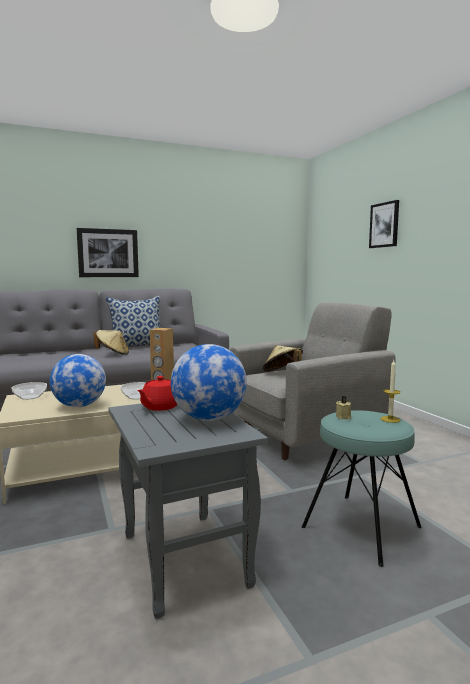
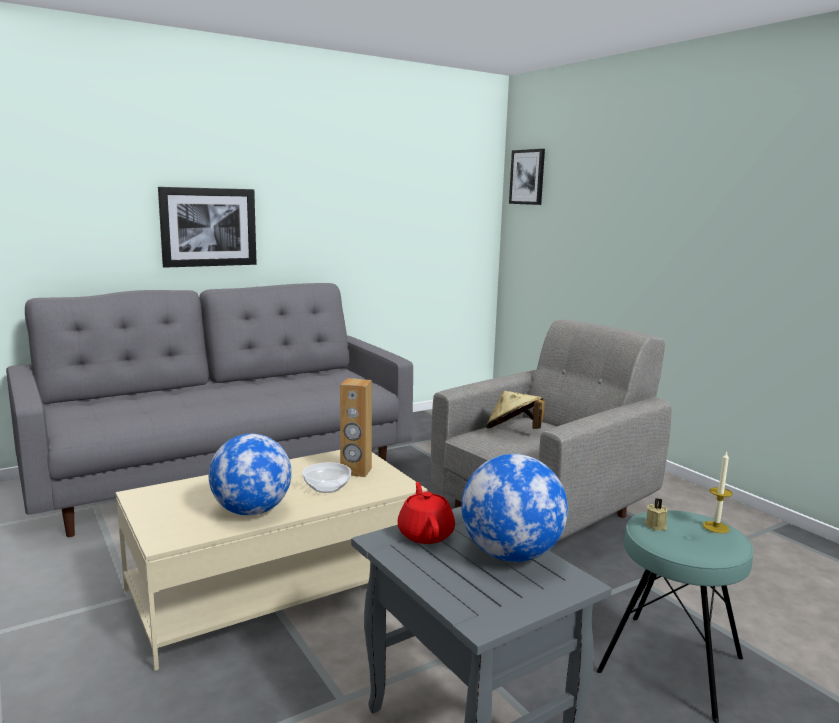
camera: 10 degrees left, 5 degrees up
bowl [12,382,47,400] -> none
beige hat [94,330,129,355] -> none
pillow [106,296,161,351] -> none
red teapot [137,376,177,411] -> red teapot turned 150 degrees clockwise [398,482,455,544]
picture [369,200,399,248] -> picture moved to [509,149,545,205]

